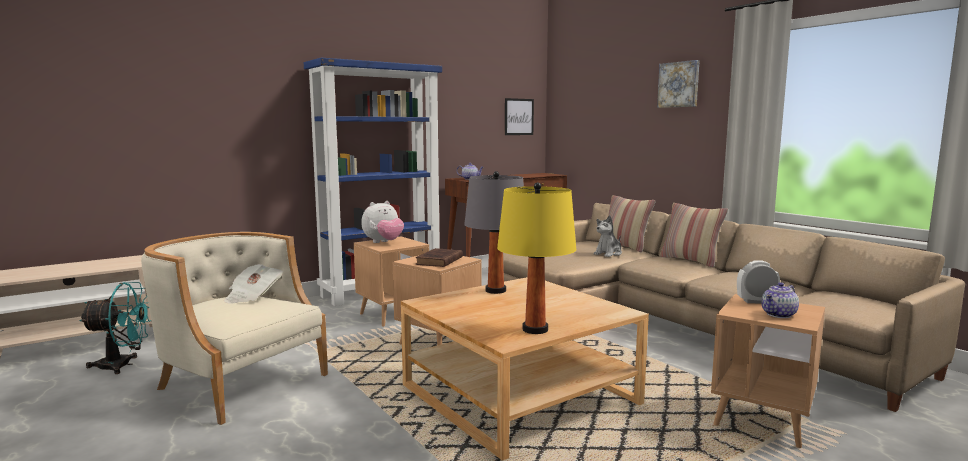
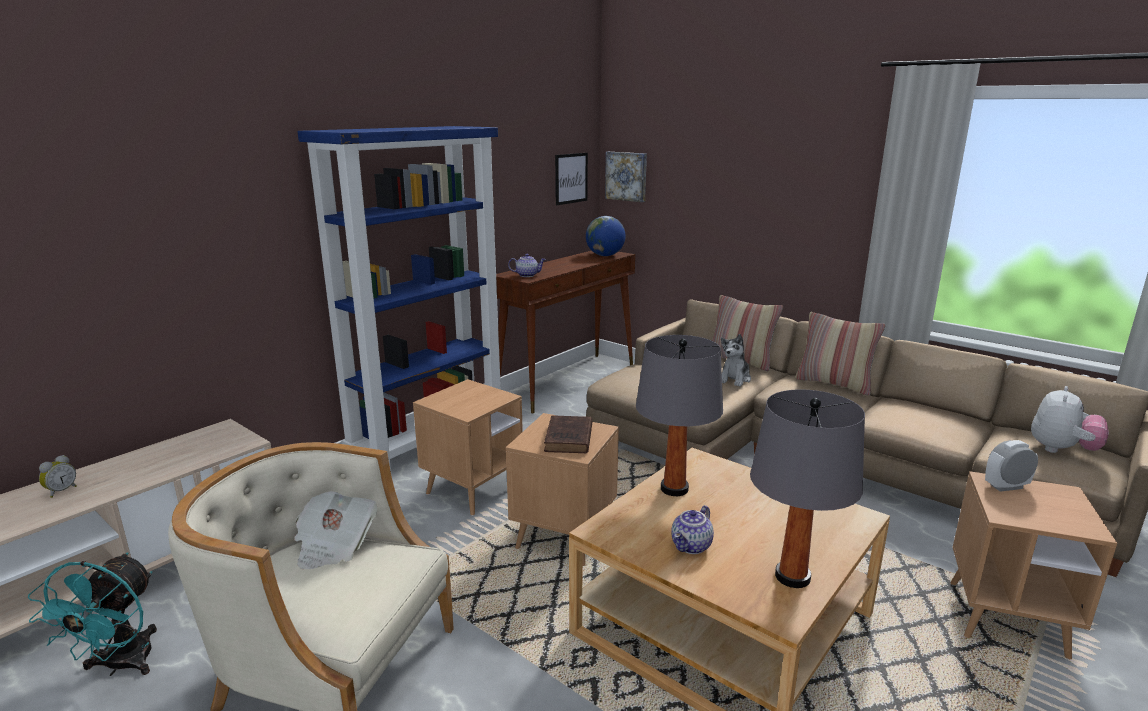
camera: 15 degrees left, 10 degrees up
turquoise fan [79,282,151,374] -> turquoise fan turned 120 degrees clockwise [28,552,157,676]
plush toy [361,201,404,243] -> plush toy moved to [1031,386,1109,453]
yellow table lamp [497,182,576,334] -> grey table lamp [750,389,865,588]
picture [657,60,700,108] -> picture moved to [605,152,647,202]
teapot [761,282,799,318] -> teapot moved to [671,505,714,554]
none -> alarm clock [39,455,76,498]
none -> globe [586,216,626,256]

